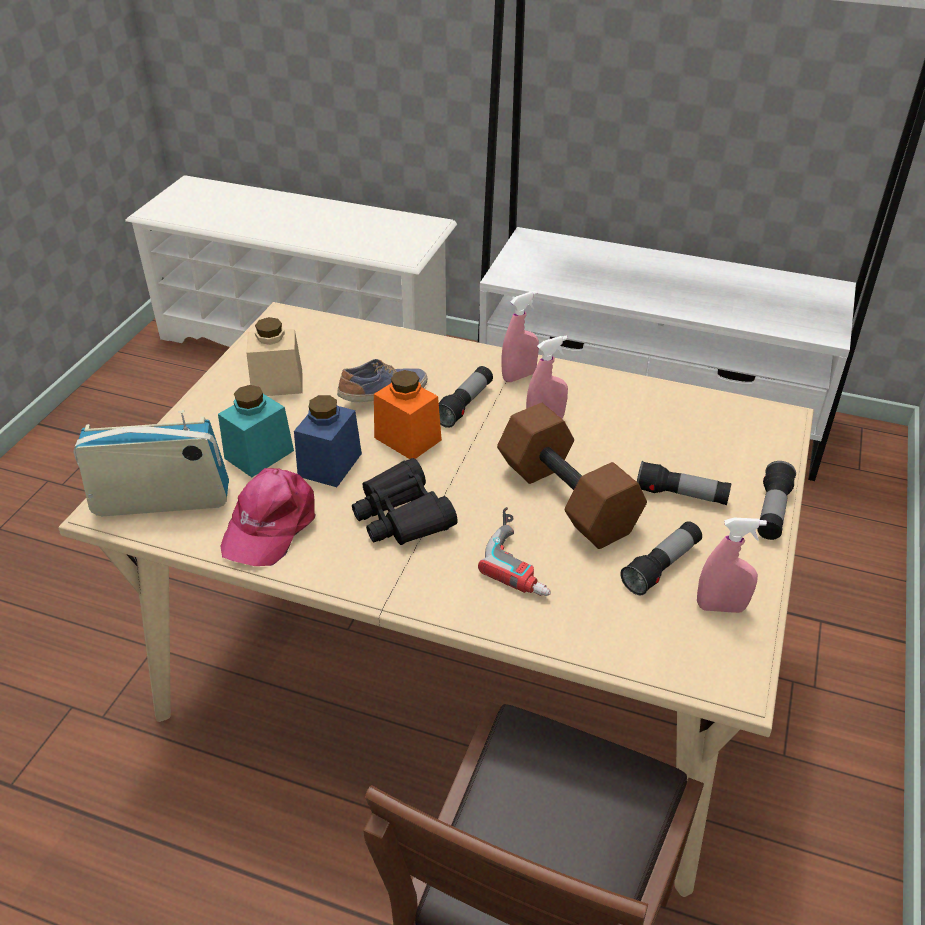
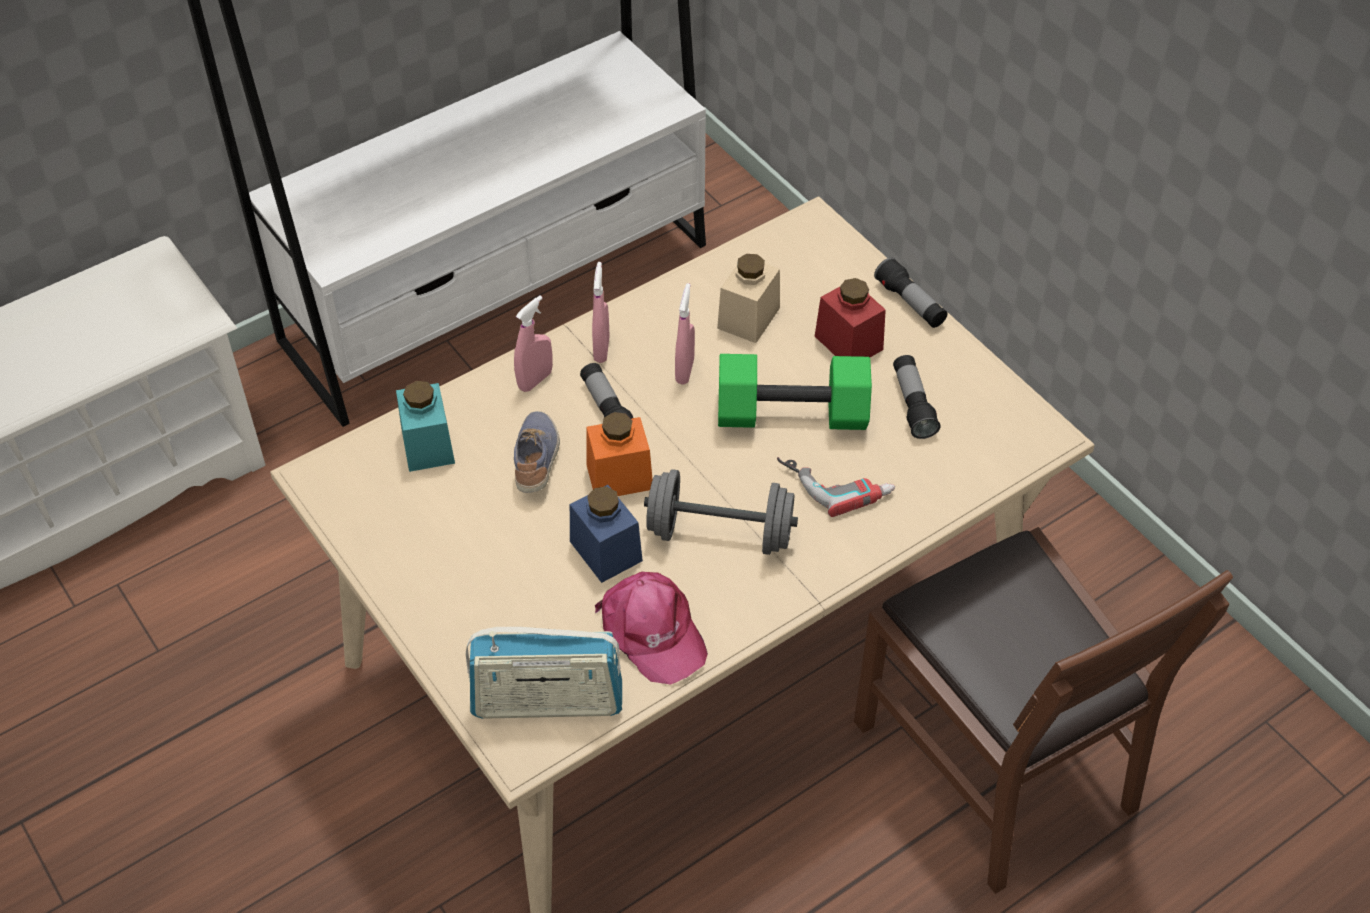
camera: 55 degrees left, 10 degrees up
radio [73,410,229,516] -> radio turned 120 degrees counterclockwise [466,627,622,719]
turquoise jar [218,385,294,477] -> turquoise jar moved to [396,381,455,472]
beige jar [246,317,303,396] -> beige jar moved to [717,254,780,343]
black binoculars [352,458,458,545] -> grey dumbbell [644,469,798,555]
brown dumbbell [497,403,647,549] -> green dumbbell [718,354,872,430]
flashlight [637,461,731,505] -> red jar [815,278,886,357]
pink spray bottle [697,518,767,613] -> pink spray bottle moved to [514,295,553,392]

